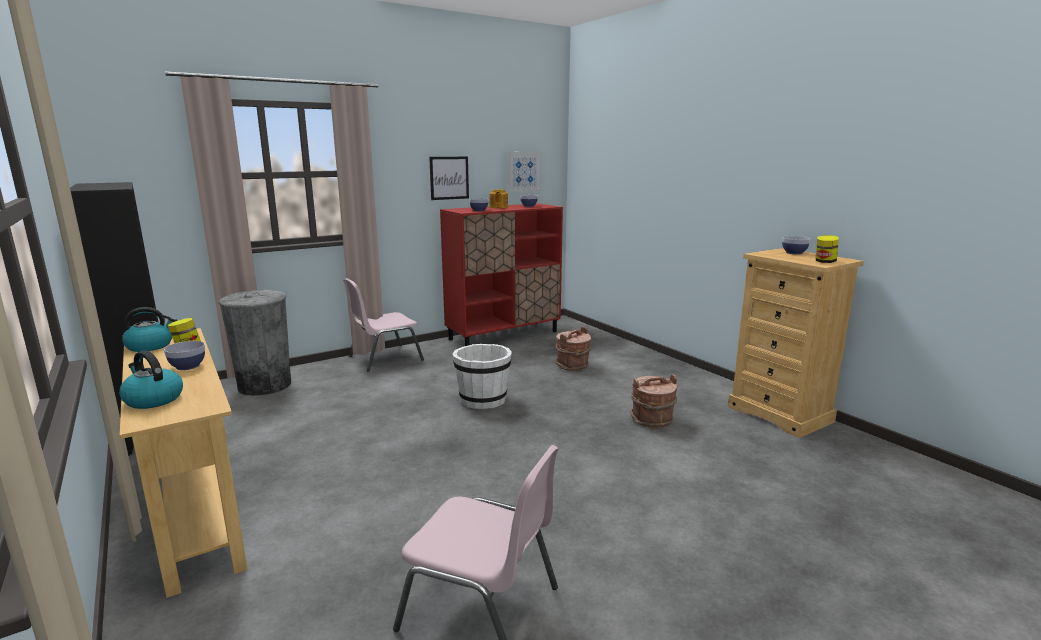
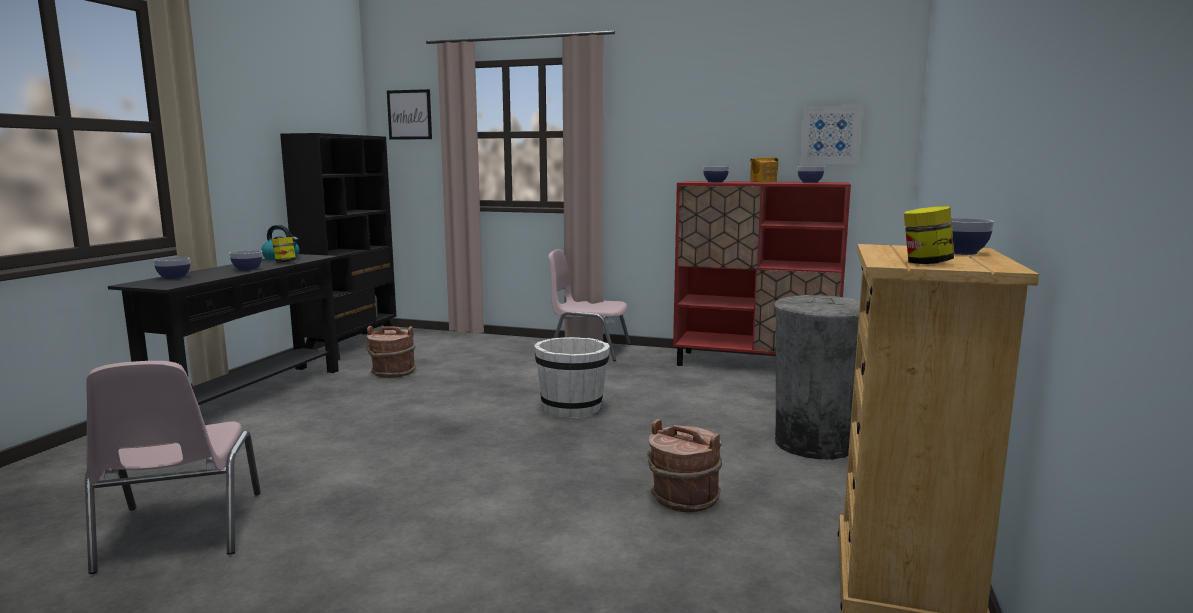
camera: 50 degrees right, 5 degrees down
kettle [119,350,183,409] -> bowl [153,257,190,279]
beige console table [120,328,247,598] -> black console table [108,254,339,405]
grey trash can [218,290,291,396] -> grey trash can moved to [774,295,860,459]
picture [429,157,469,200] -> picture moved to [387,89,432,140]
brown bucket [555,327,591,371] -> brown bucket moved to [366,326,416,378]

